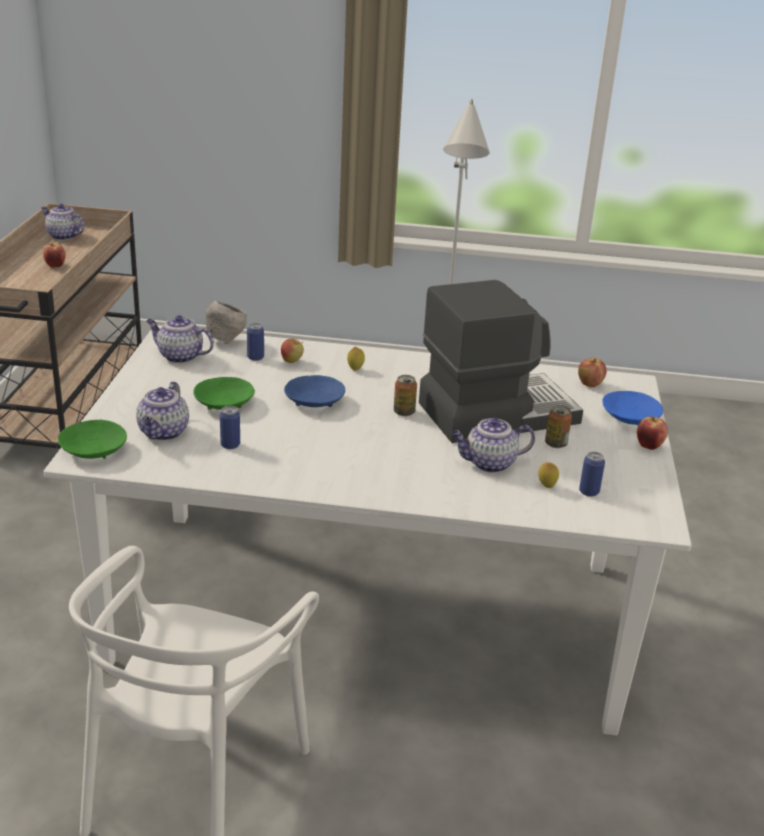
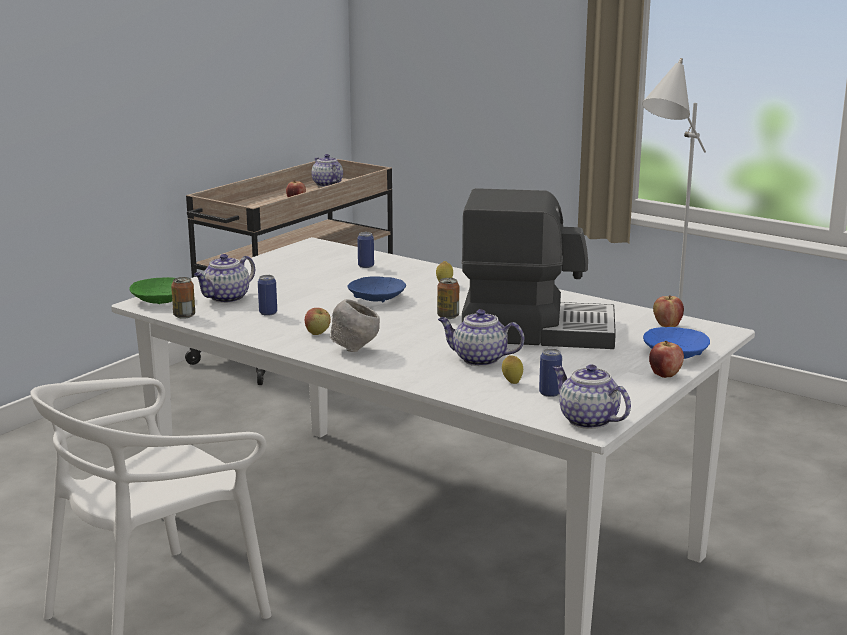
camera: 30 degrees right, 10 degrees down
teapot [146,315,214,363] -> teapot moved to [553,364,631,429]
green bowl [193,377,255,410] -> none
grey bowl [206,301,247,344] -> grey bowl moved to [330,299,380,352]
apple [281,339,304,363] -> apple moved to [305,308,331,335]
can [545,405,572,448] -> can moved to [171,277,195,319]

